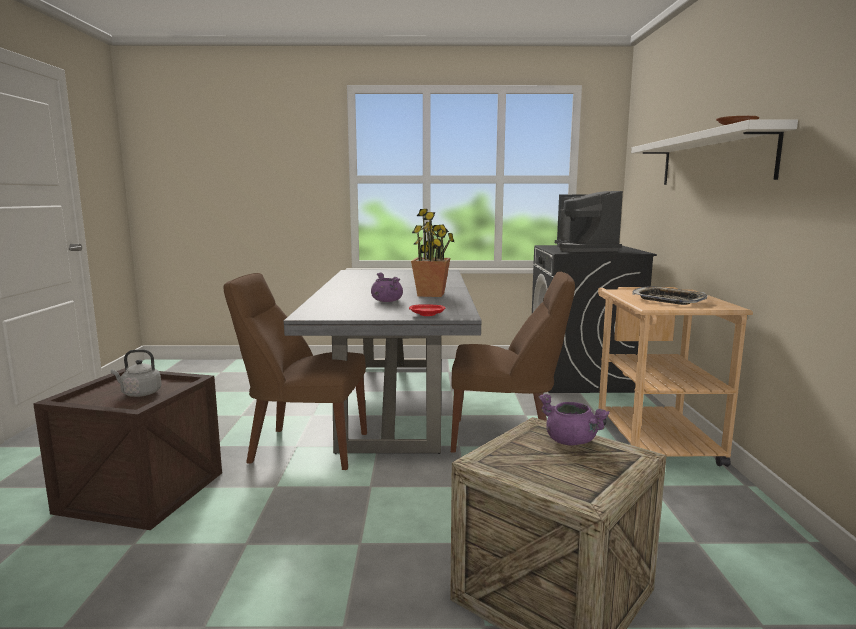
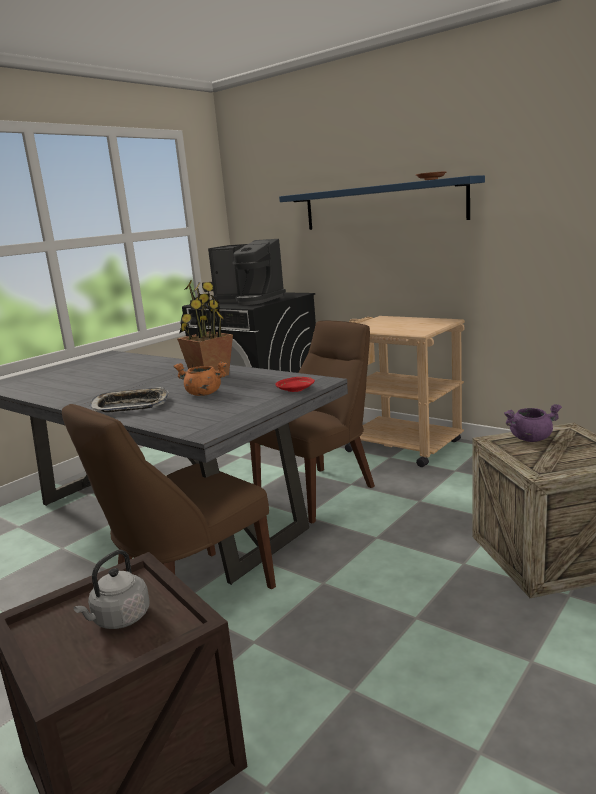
camera: 50 degrees left, 5 degrees up
purple cooking pot [371,272,403,302] -> orange cooking pot [173,362,227,396]
white shelf [631,119,798,185] -> blue shelf [279,175,485,230]
tray [632,286,708,305] -> tray moved to [89,387,169,413]

